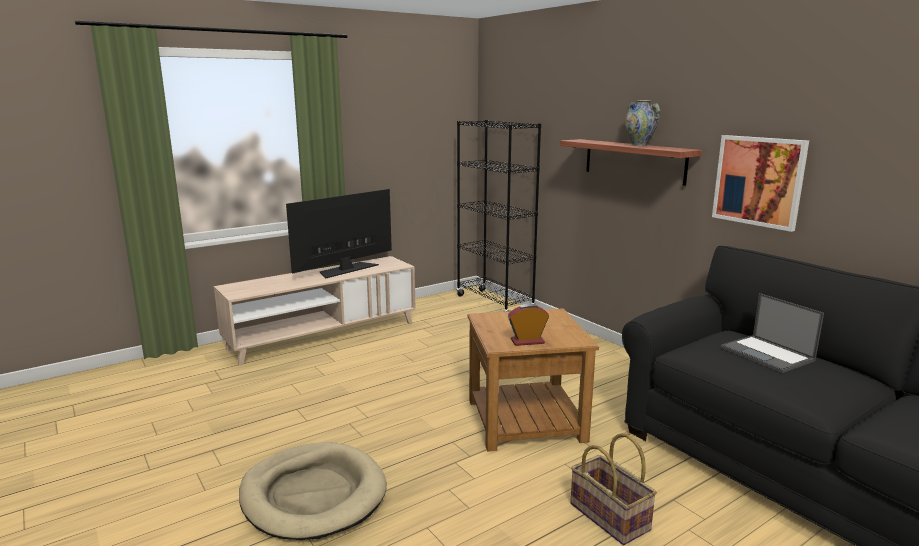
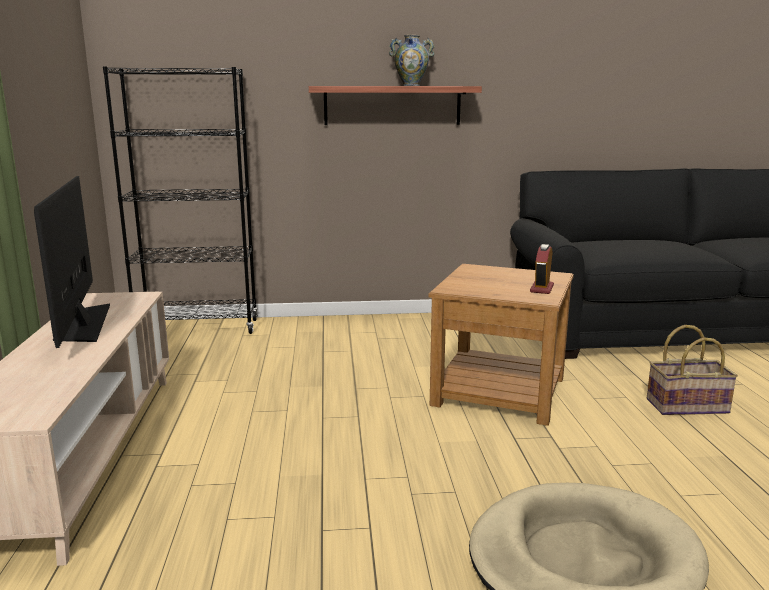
camera: 60 degrees left, 0 degrees up
picture [712,135,809,232] -> none
laptop [720,293,824,373] -> none

